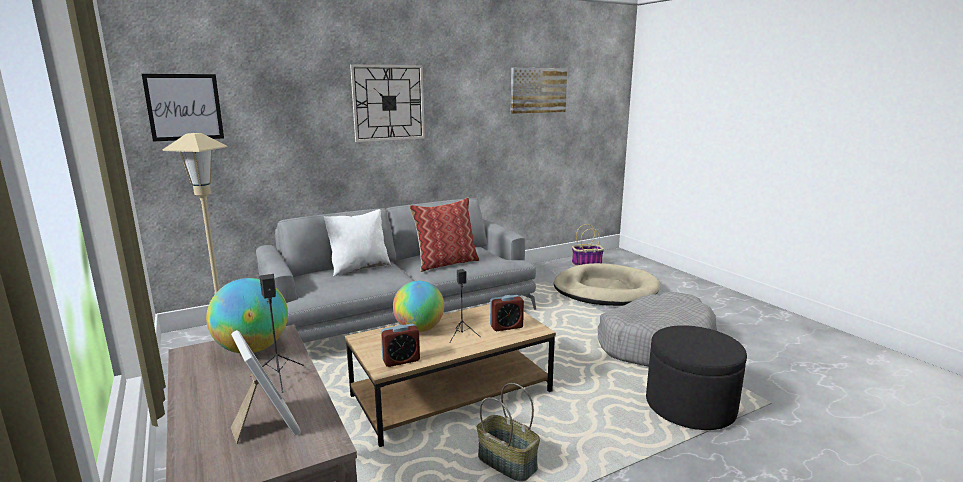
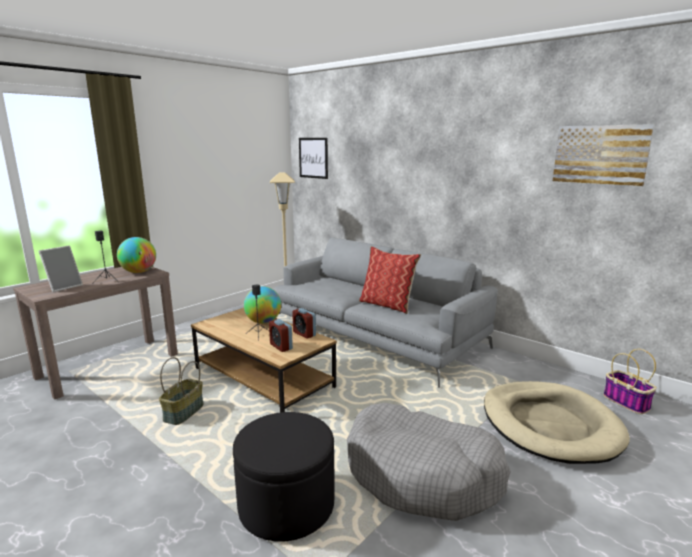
camera: 70 degrees right, 0 degrees up
white pillow [324,209,391,276] -> none
wall clock [350,64,425,142] -> none
alarm clock [381,324,420,367] -> alarm clock moved to [292,308,316,339]

